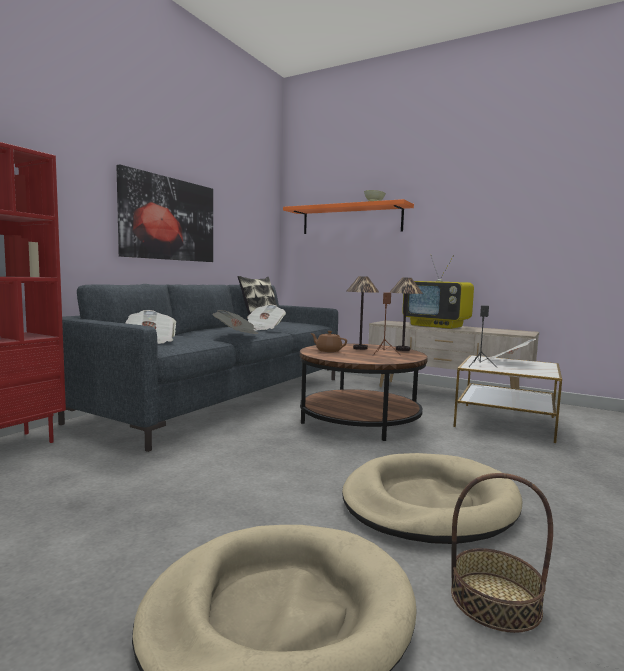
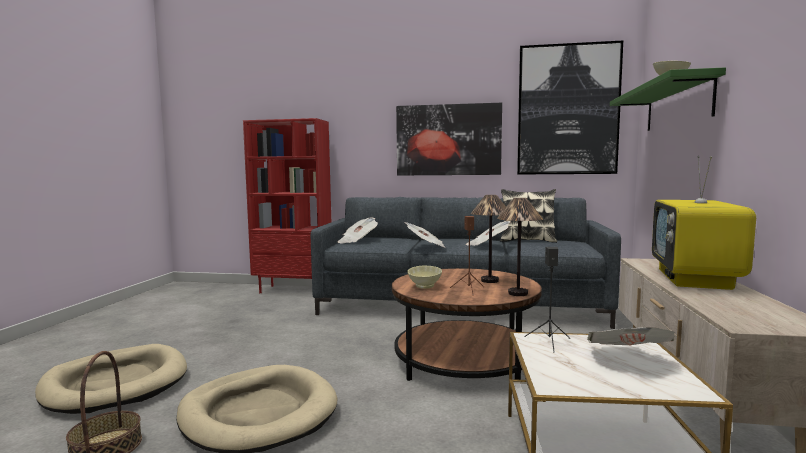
camera: 70 degrees right, 0 degrees up
orange shelf [283,199,414,234] -> green shelf [610,67,726,131]
brown teapot [310,331,347,352] -> none
none -> beige bowl [407,266,442,289]
none -> picture [517,41,623,174]

